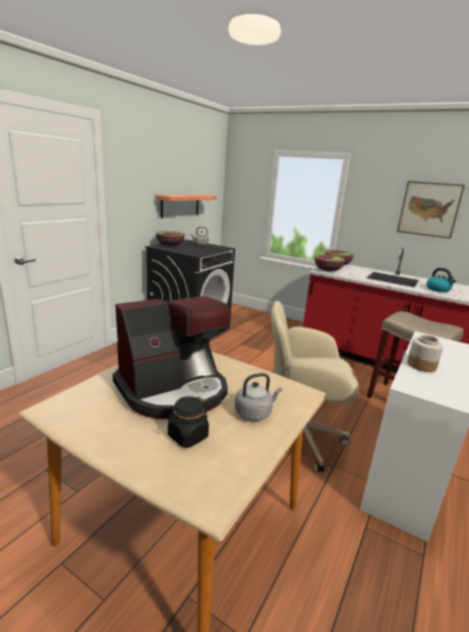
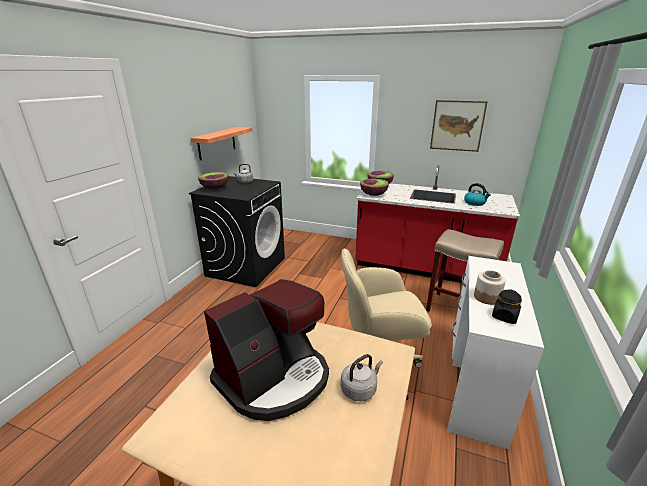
camera: 10 degrees left, 5 degrees up
black jar [168,396,209,448] -> black jar moved to [492,289,522,324]

